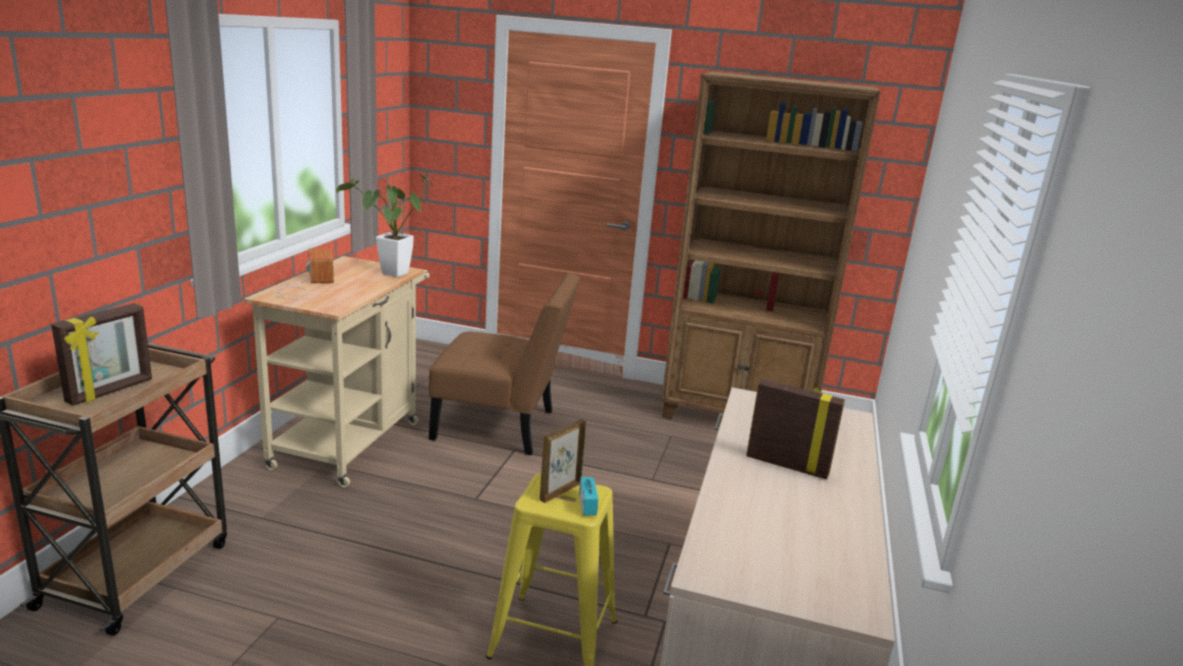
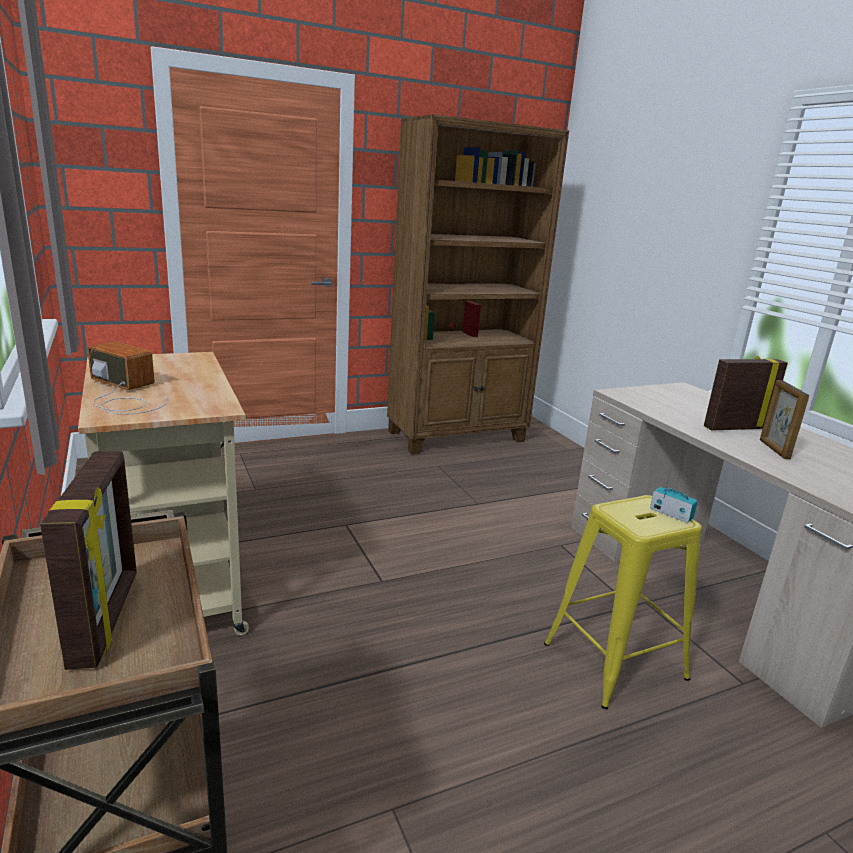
camera: 40 degrees left, 0 degrees up
potted plant [336,173,432,277] -> none
brown chair [429,273,580,455] -> none
picture frame [540,419,586,503] -> picture frame moved to [760,380,809,459]

